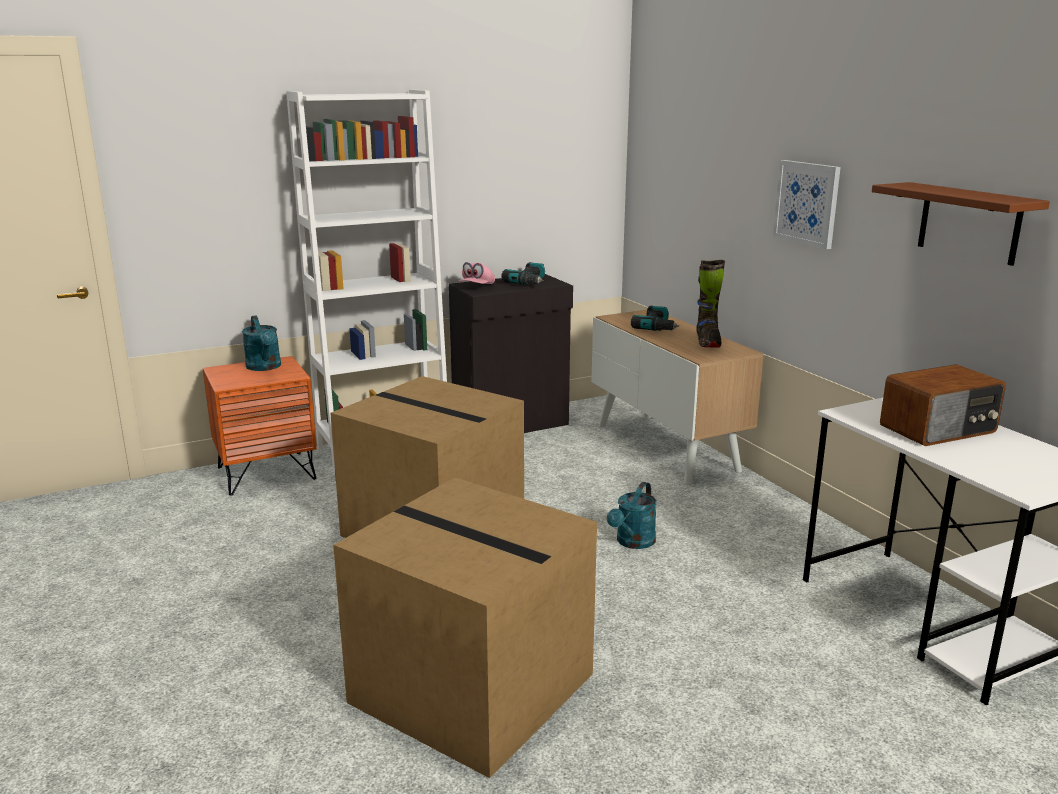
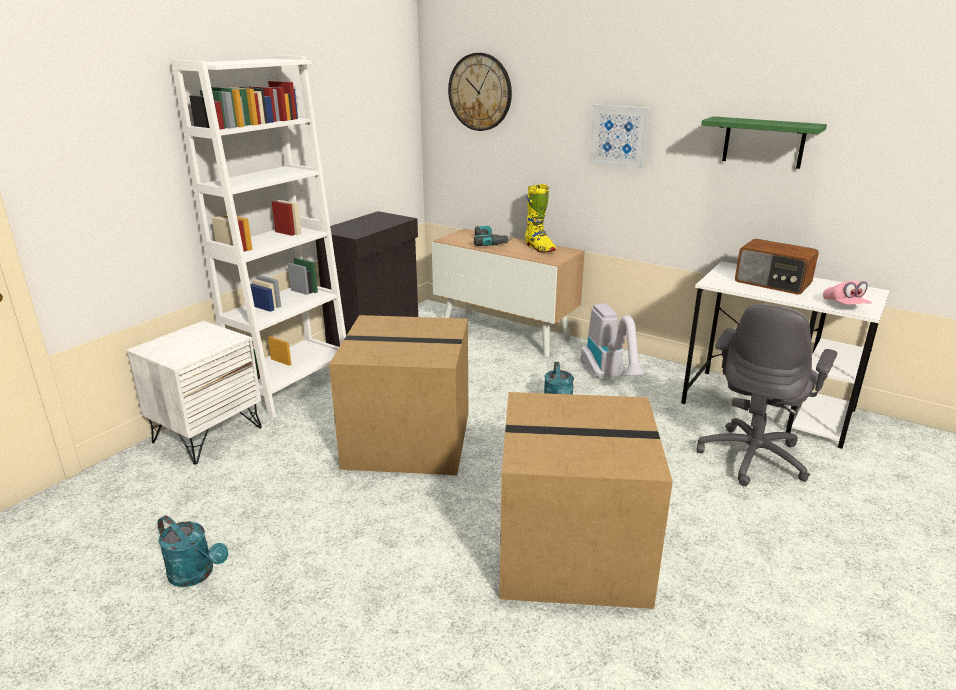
camera: 30 degrees left, 5 degrees up
orange nightstand [203,356,317,496] -> white nightstand [126,321,262,465]
turquoise watering can [242,316,281,371] -> turquoise watering can moved to [157,515,228,587]
pink cap [459,262,495,284] -> pink cap moved to [823,281,872,305]
power drill [501,262,545,285] -> none
black boot [696,260,725,347] -> yellow boot [525,184,556,253]
brown shelf [872,182,1050,266] -> green shelf [701,116,827,169]
radio [880,364,1006,446] -> radio turned 90 degrees clockwise [735,239,819,295]
none -> wall clock [448,53,512,131]
none -> vacuum cleaner [581,303,647,378]
none -> grey office chair [697,304,837,486]

